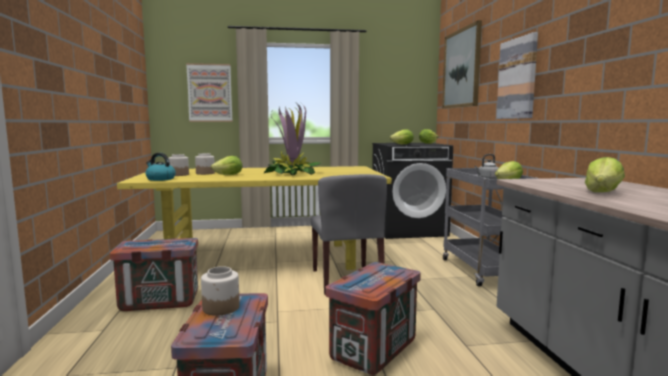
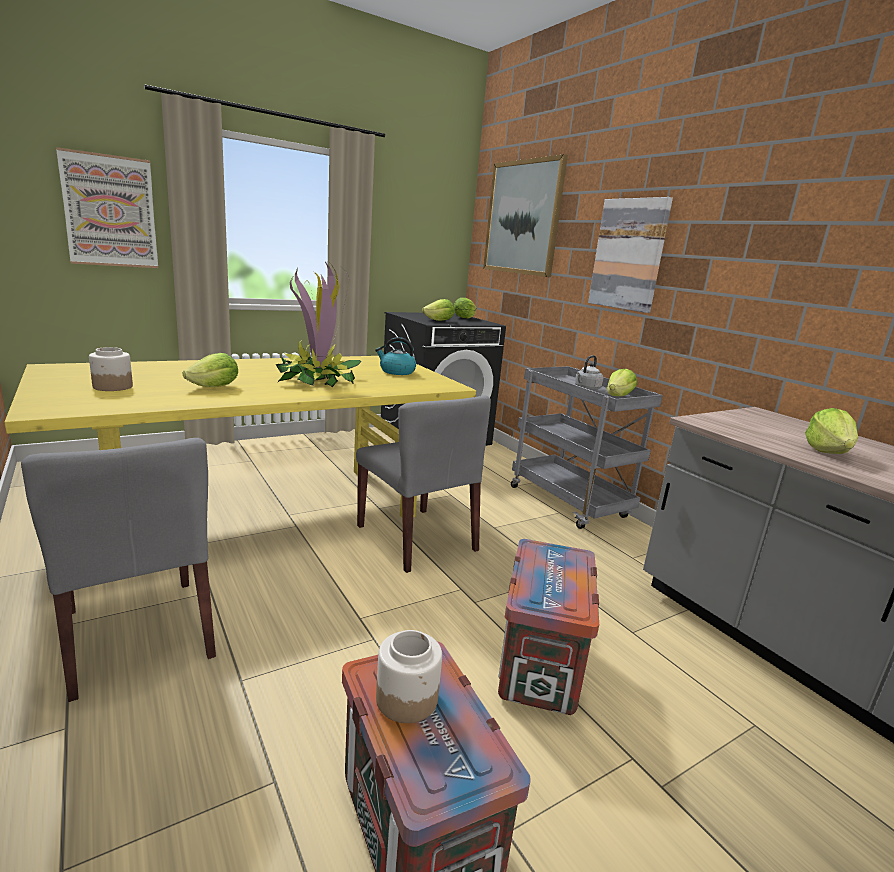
camera: 25 degrees left, 10 degrees up
crate [110,238,198,311] -> grey chair [21,438,216,702]
kettle [145,153,176,181] -> kettle moved to [375,337,416,375]
jar [195,153,215,175] -> none

